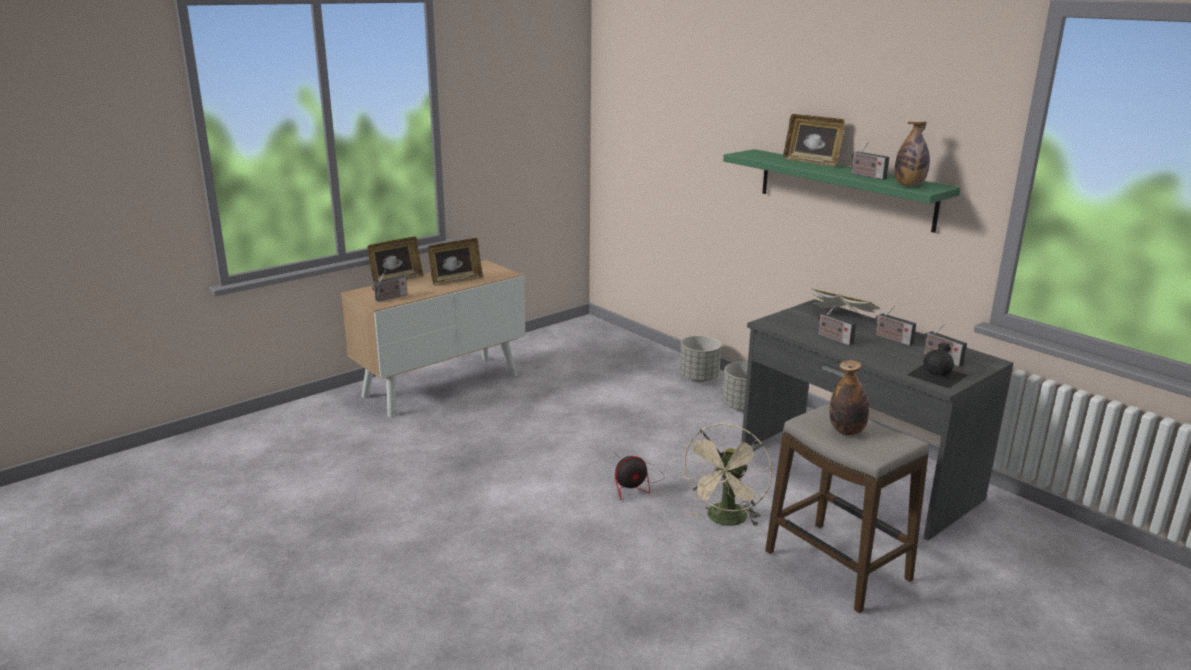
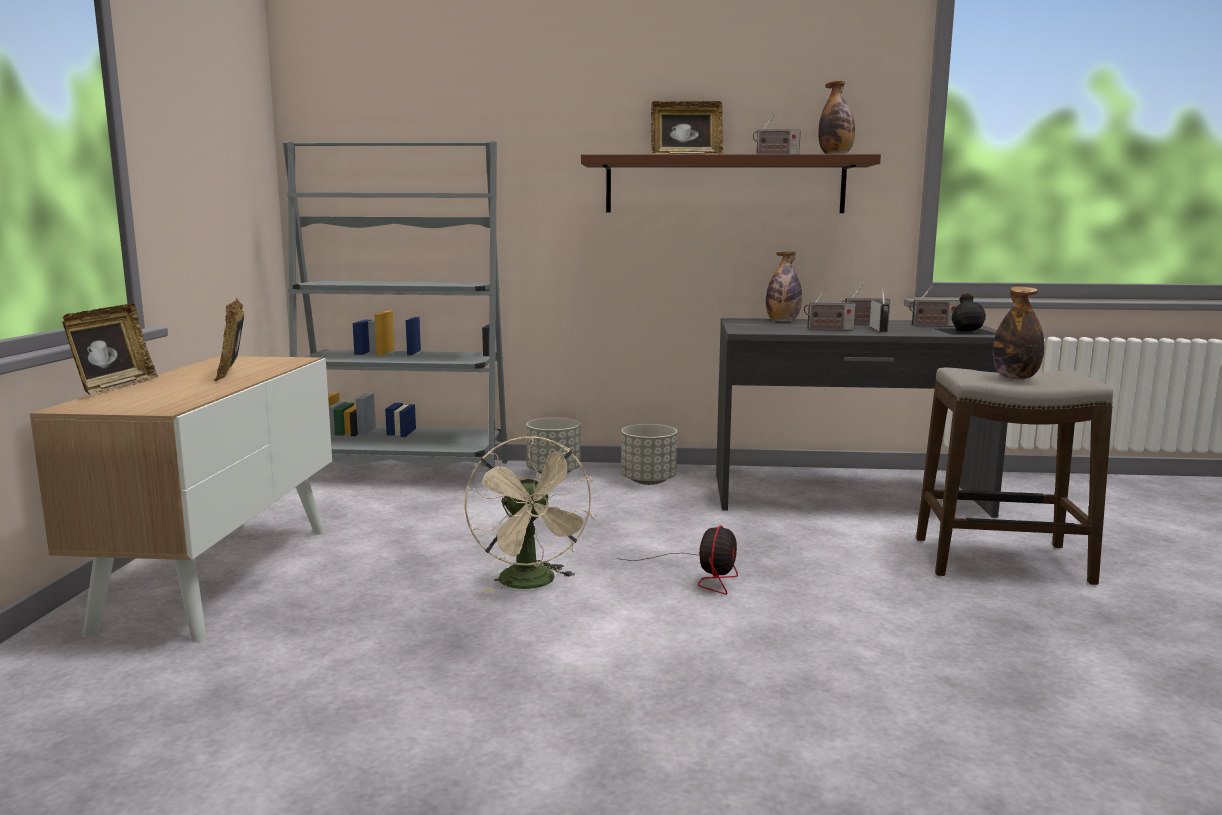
camera: 45 degrees left, 10 degrees down
radio [372,271,407,302] -> radio moved to [870,288,890,332]
picture frame [428,238,483,286] -> picture frame turned 150 degrees clockwise [214,298,244,381]
beige fan [680,423,772,527] -> beige fan moved to [464,436,594,593]
green shelf [723,149,961,233] -> brown shelf [581,154,881,213]
book [810,288,881,319] -> bottle [766,251,802,321]
none -> grey bookcase [283,141,508,470]

